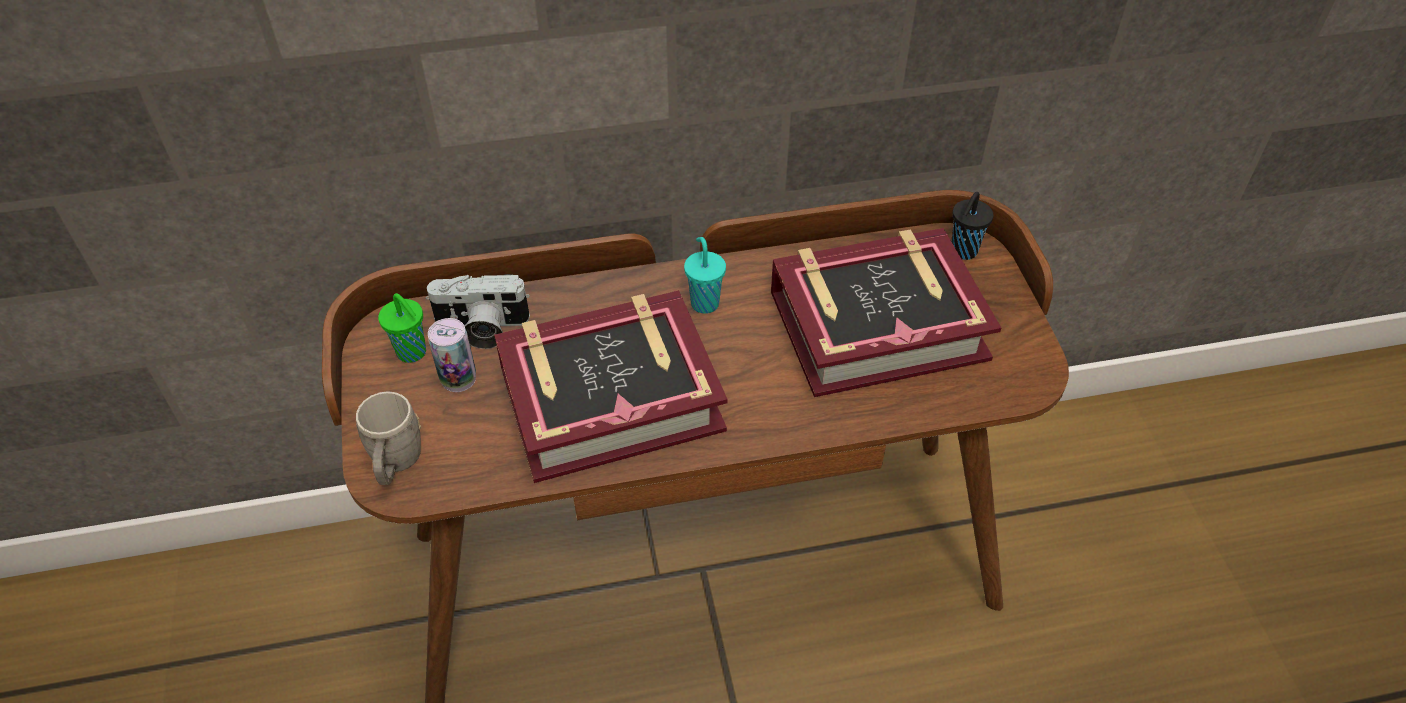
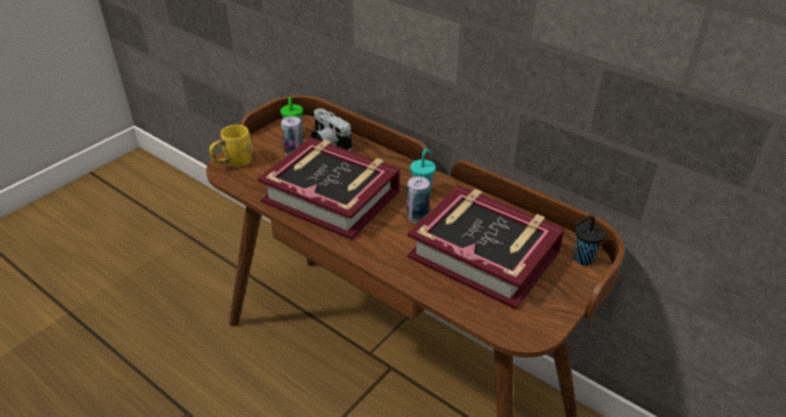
camera: 50 degrees right, 10 degrees down
grey mug [356,391,421,485] -> yellow mug [209,125,252,167]
none -> can [407,176,430,223]

